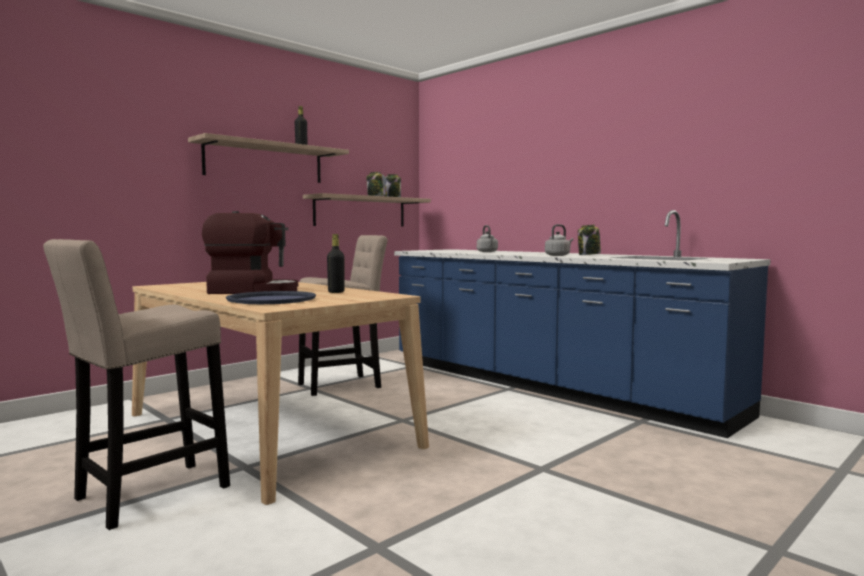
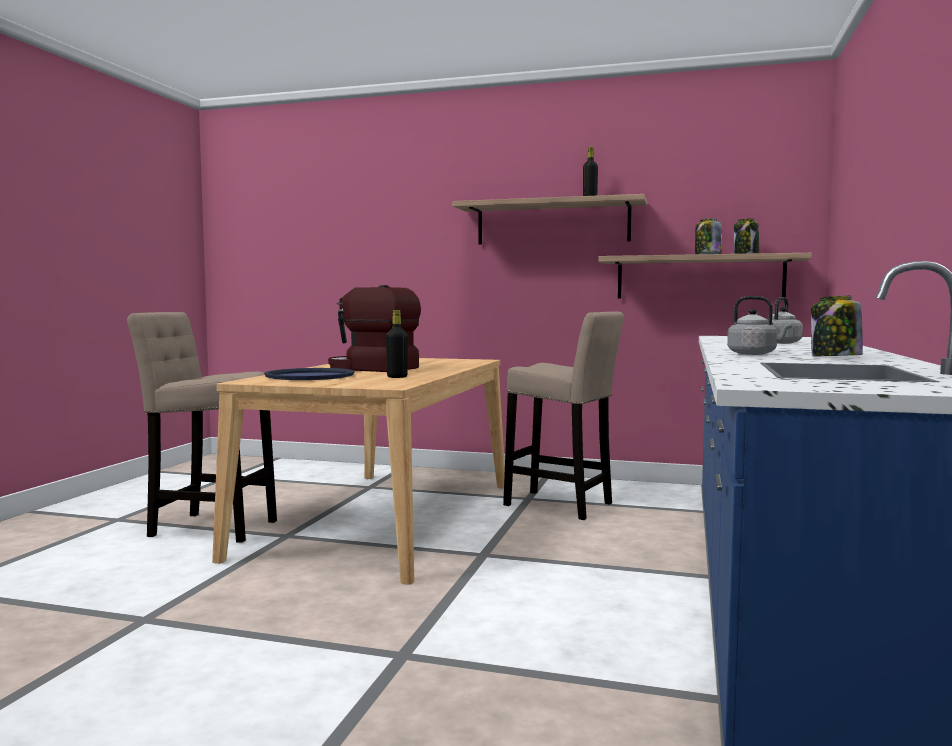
camera: 60 degrees right, 0 degrees up
coffee machine [202,211,298,294] -> coffee machine turned 150 degrees clockwise [328,285,421,372]

